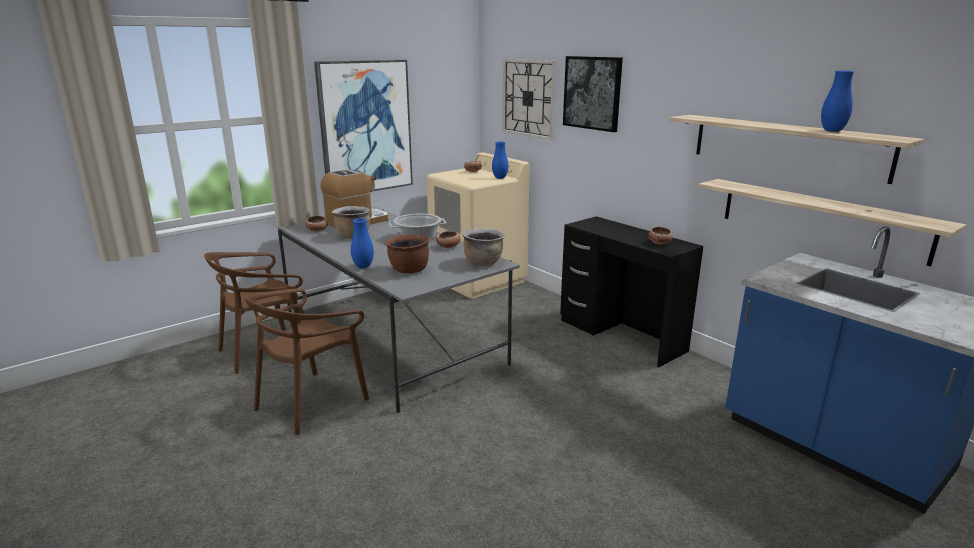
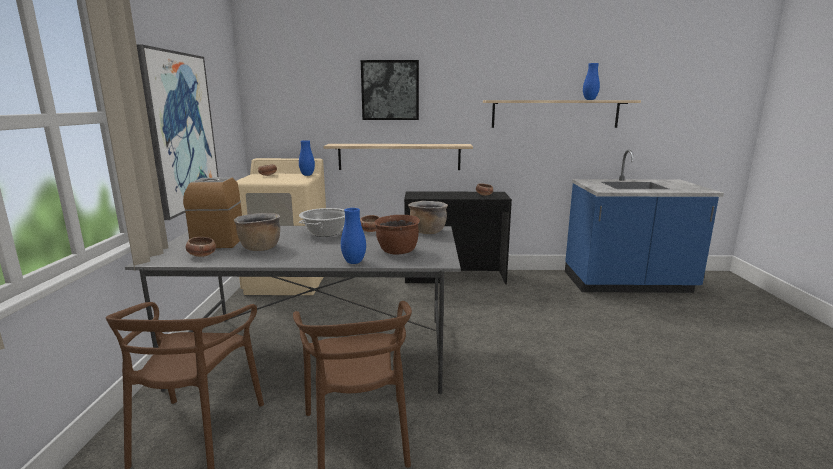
camera: 50 degrees left, 5 degrees down
wall clock [503,59,557,140] -> none
shelf [698,179,966,266] -> shelf moved to [324,144,473,170]

